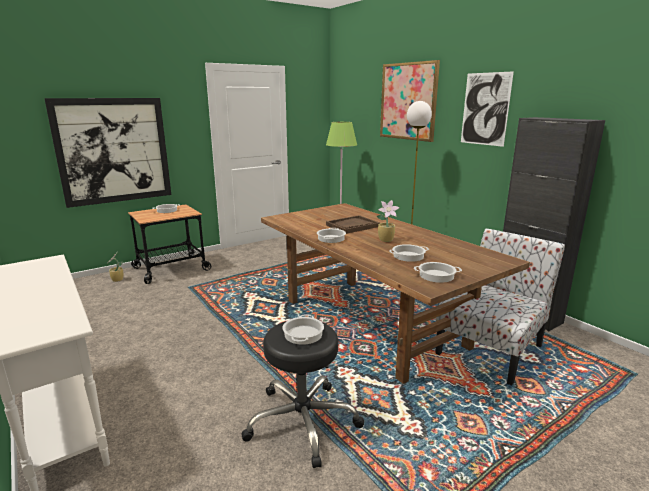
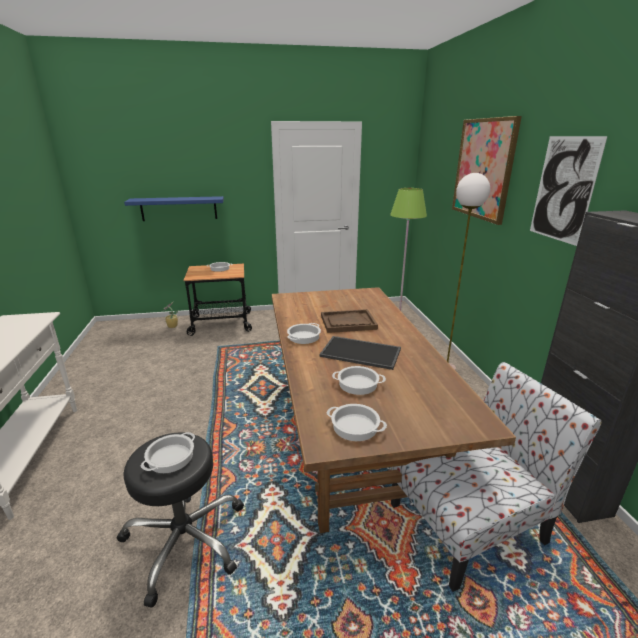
camera: 25 degrees right, 5 degrees up
picture [44,98,171,208] -> blue shelf [124,196,224,221]
potted plant [376,200,399,242] -> tray [319,336,401,370]

